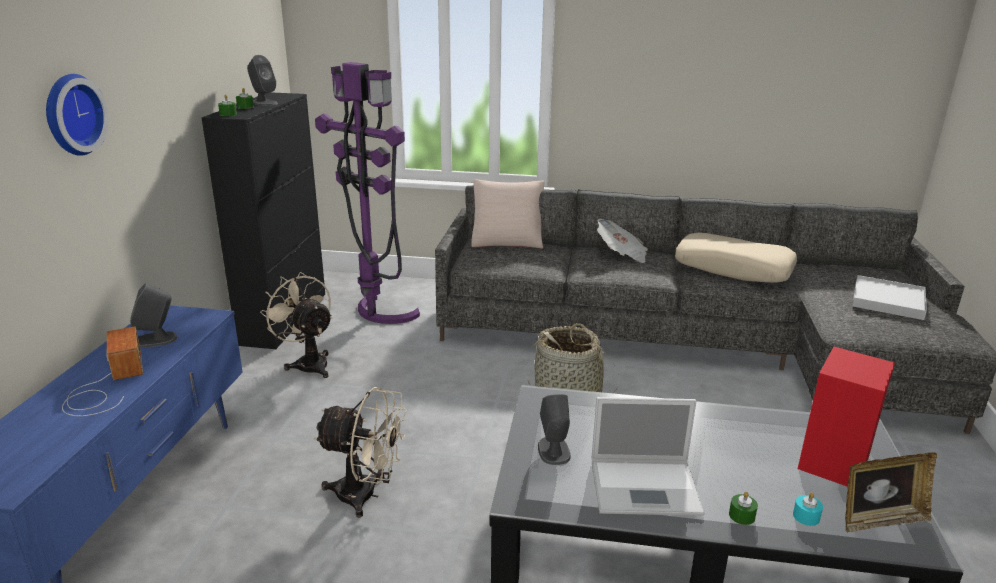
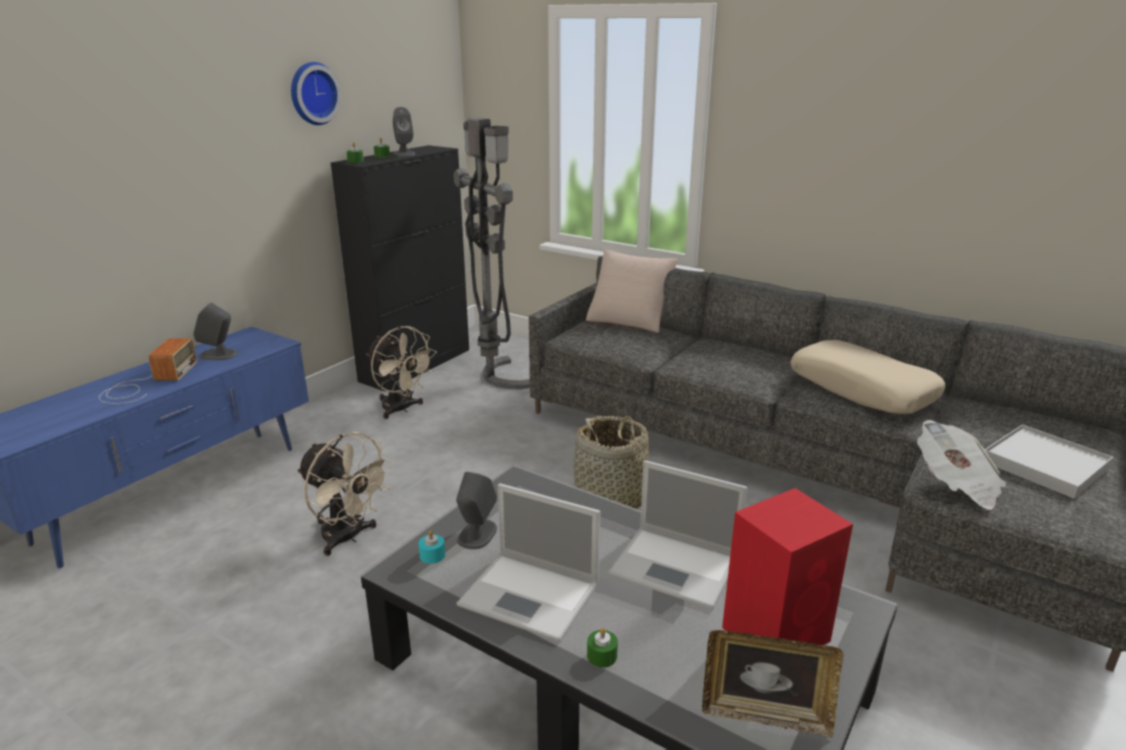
camera: 25 degrees right, 0 degrees up
wall clock [46,74,109,156] -> wall clock moved to [291,62,341,125]
beige fan [260,272,333,378] -> beige fan turned 150 degrees clockwise [366,326,437,419]
purple floor lamp [315,62,420,324] -> grey floor lamp [453,117,530,389]
newspaper [597,219,648,263] -> newspaper moved to [917,420,1006,510]
turquoise candle [793,493,823,526] -> turquoise candle moved to [418,530,445,564]
none -> laptop [608,460,747,609]

